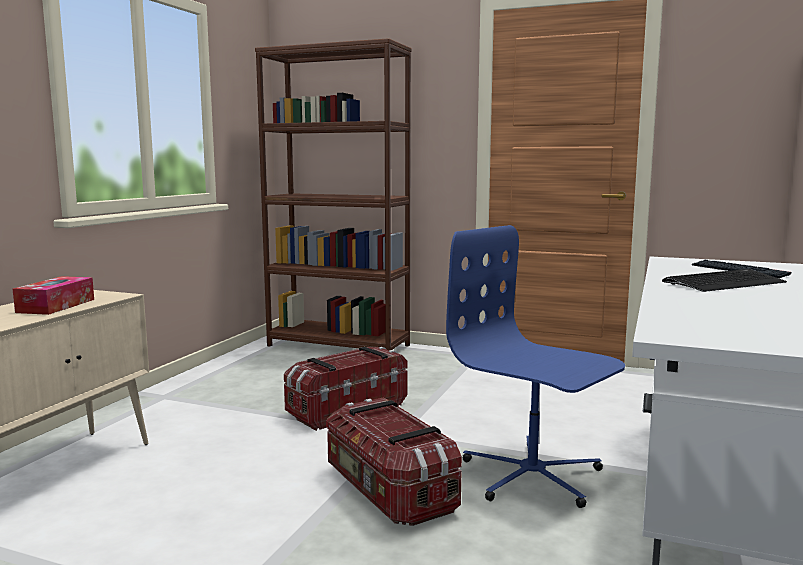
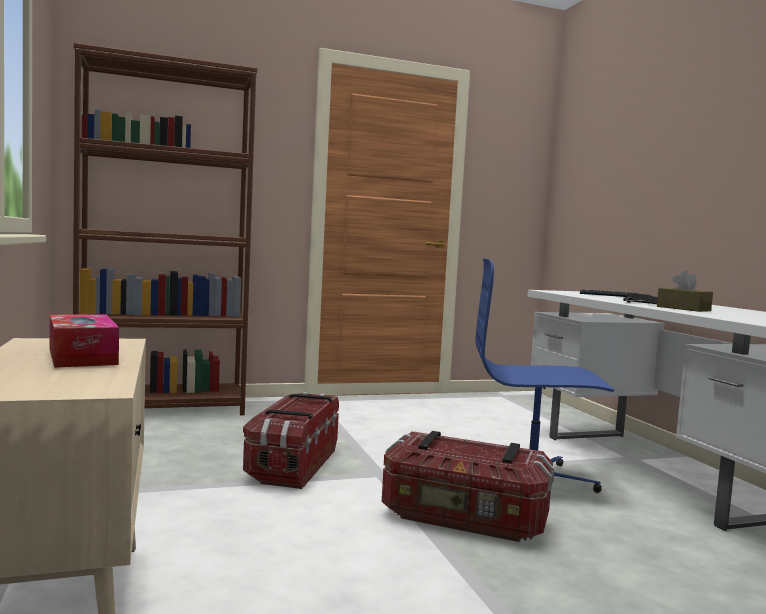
camera: 40 degrees left, 5 degrees down
none -> brown tissue box [657,271,713,312]

